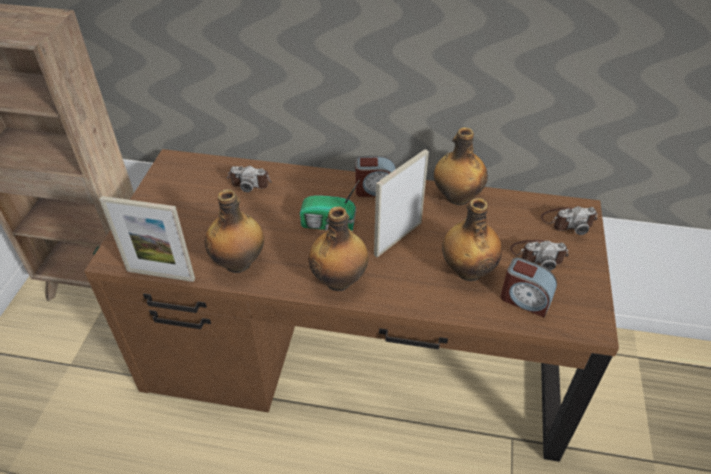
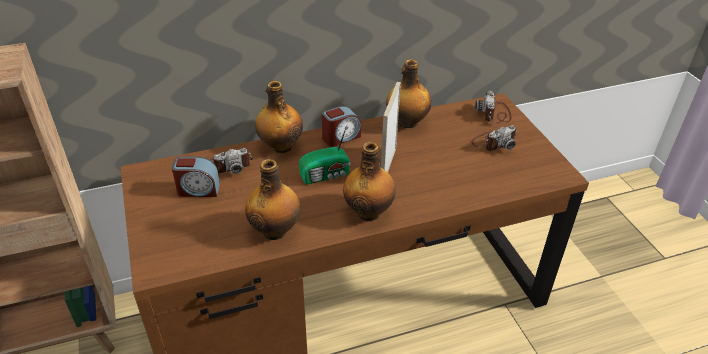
camera: 30 degrees left, 5 degrees down
picture frame [99,196,195,282] -> none
bottle [442,198,502,281] -> bottle moved to [255,81,303,153]
alarm clock [501,257,557,317] -> alarm clock moved to [172,156,220,197]
camera [541,206,598,235] -> camera turned 135 degrees clockwise [475,91,512,124]

